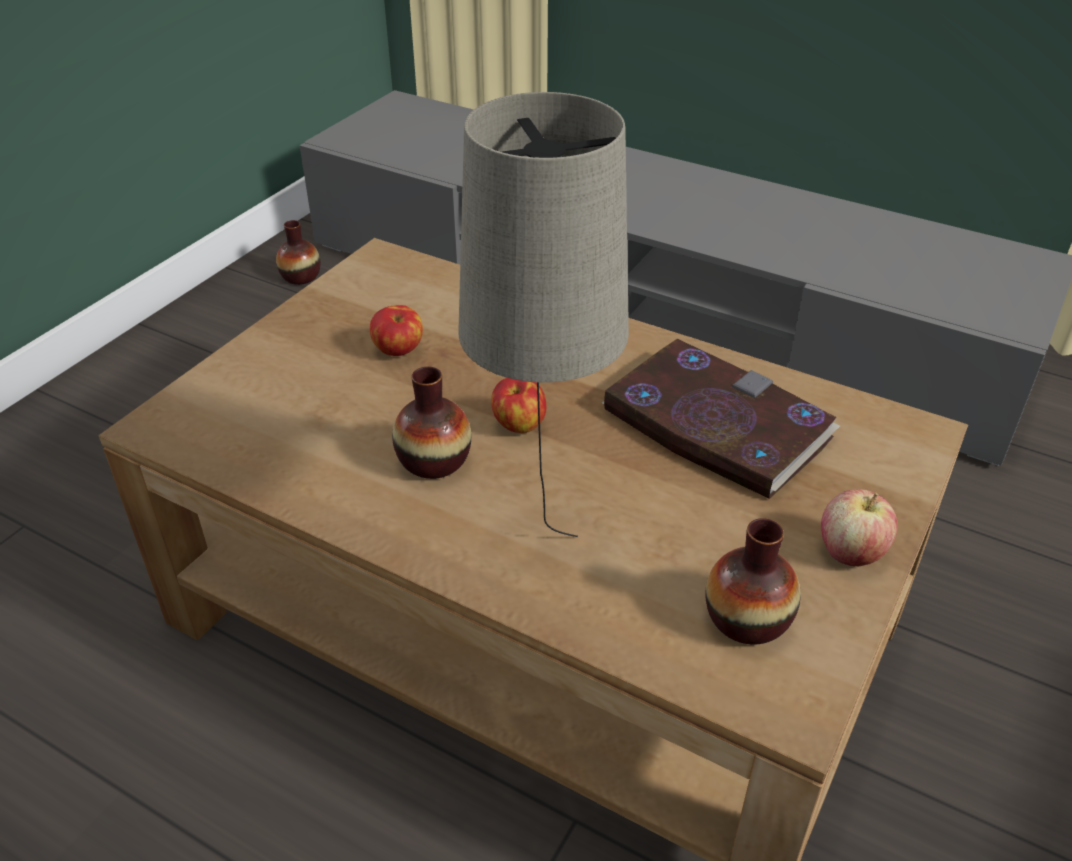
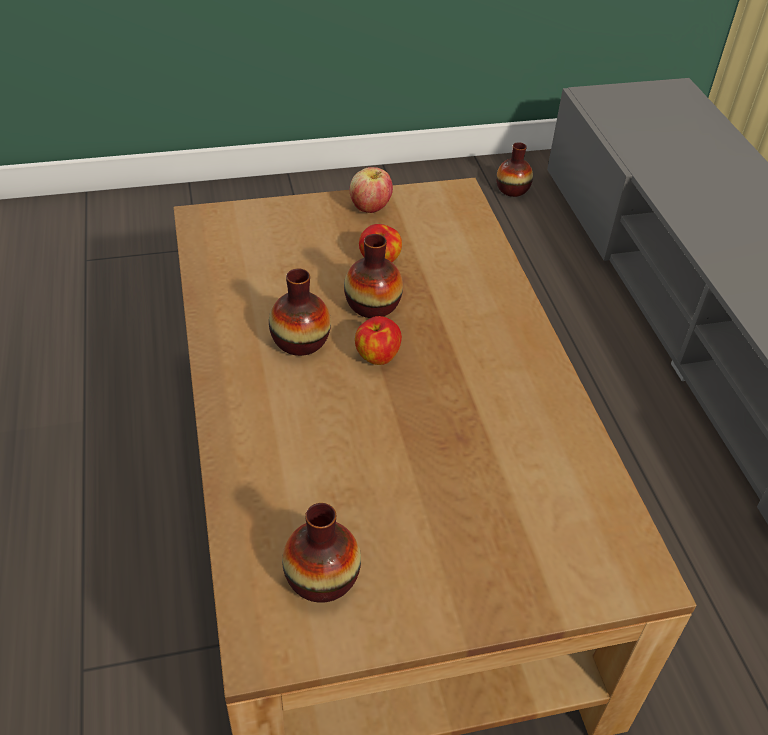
camera: 45 degrees right, 5 degrees up
beige table lamp [458,92,629,537] -> none
book [602,339,840,499] -> none
apple [821,489,898,566] -> apple moved to [350,167,393,213]
none -> vase [344,234,403,318]

